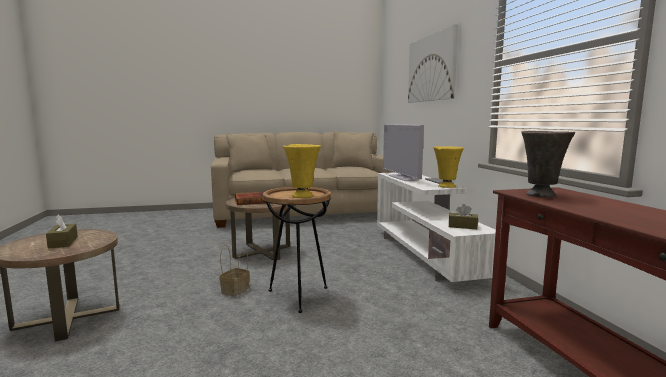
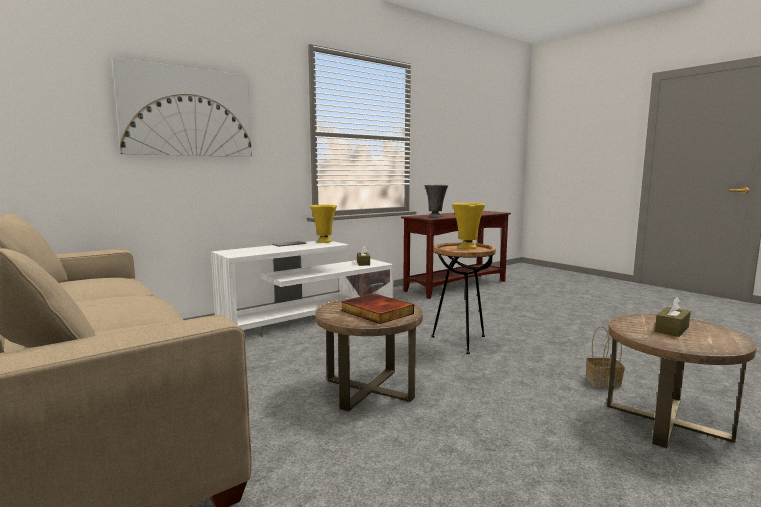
camera: 115 degrees left, 0 degrees up
basket [219,245,250,297] -> basket moved to [586,326,625,388]
television [383,124,424,181] -> none

